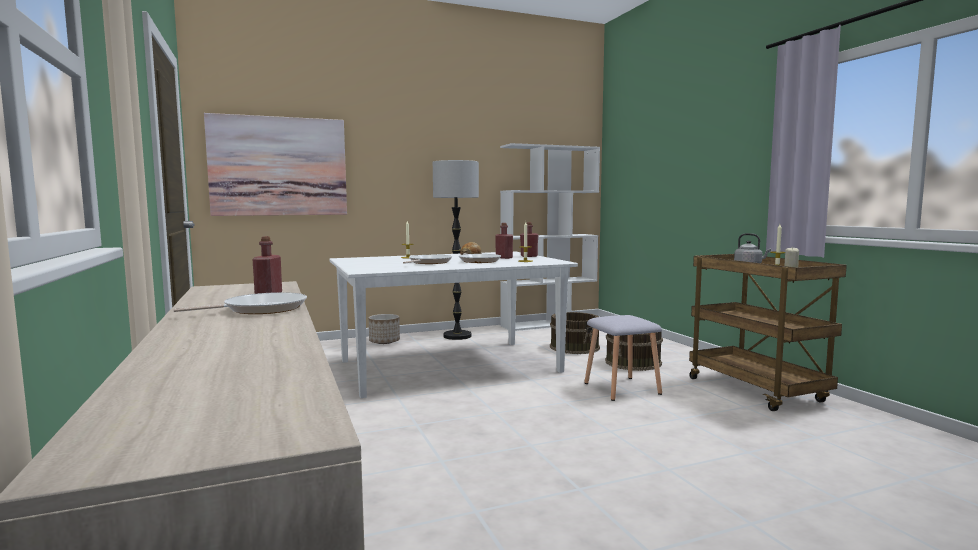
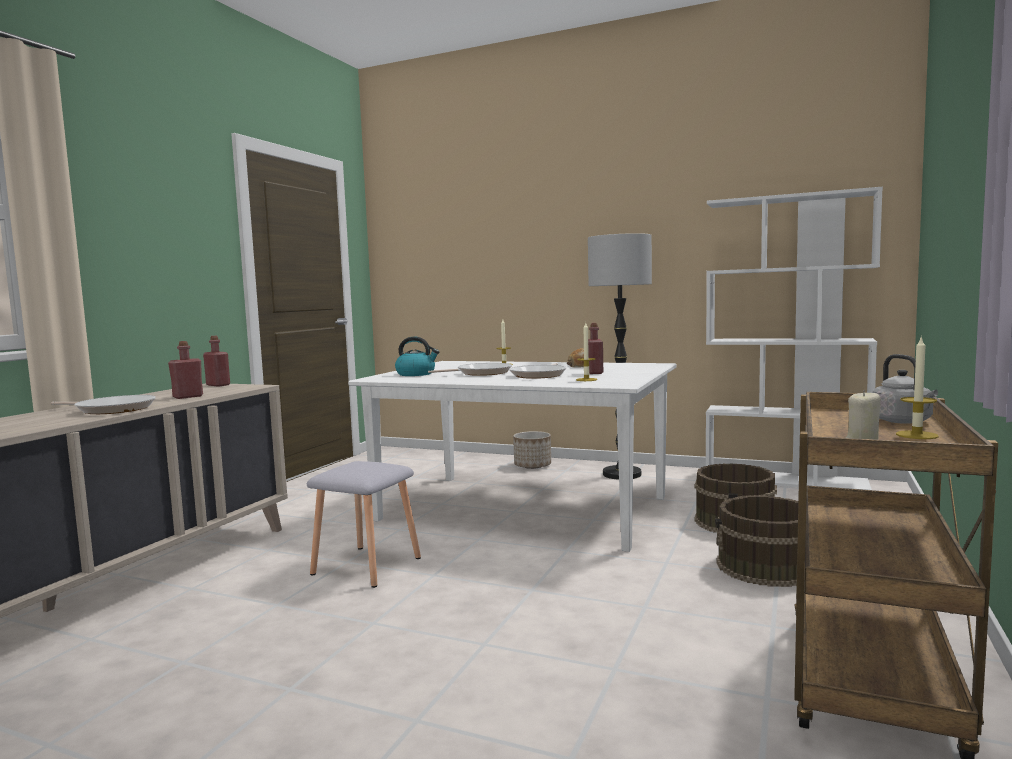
camera: 45 degrees right, 0 degrees up
picture [204,113,347,216] -> none
red bottle [520,222,538,257] -> red bottle moved to [203,336,230,387]
grey stool [584,315,662,401] -> grey stool moved to [307,461,421,588]
none -> kettle [395,337,439,376]

